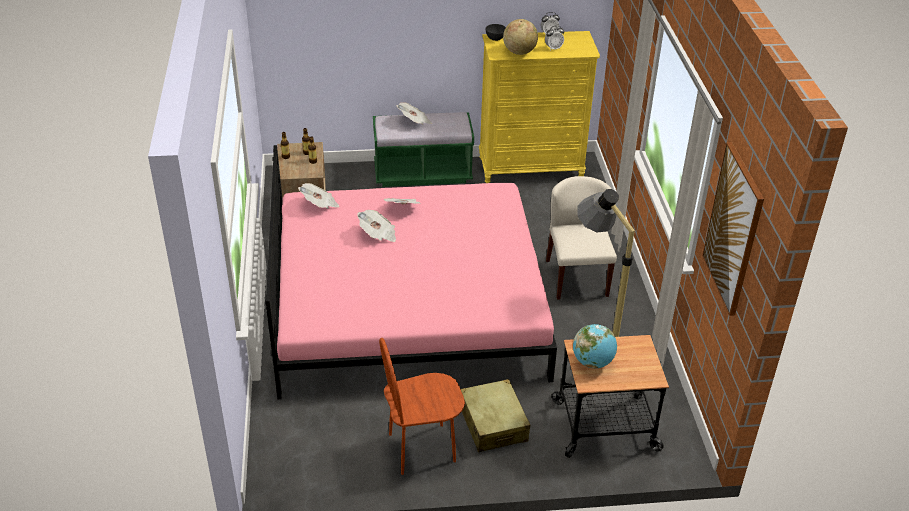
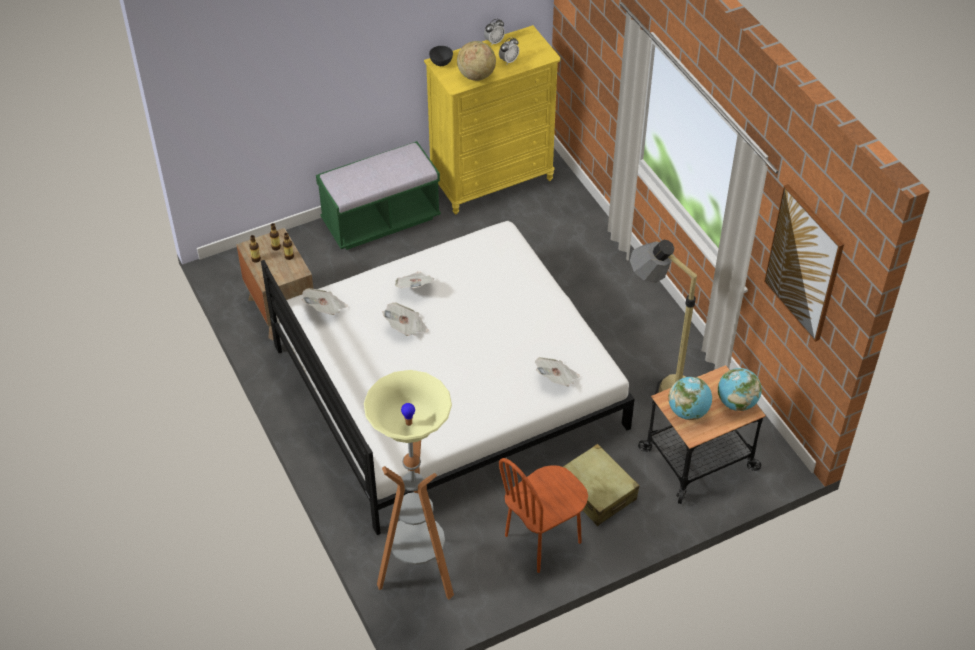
camera: 20 degrees left, 10 degrees up
pink bed [265,145,557,399] -> white bed [261,221,634,535]
newspaper [396,102,433,124] -> newspaper moved to [535,357,580,386]
beige chair [546,176,617,300] -> none
none -> floor lamp [364,370,454,600]
none -> globe [718,368,762,411]

